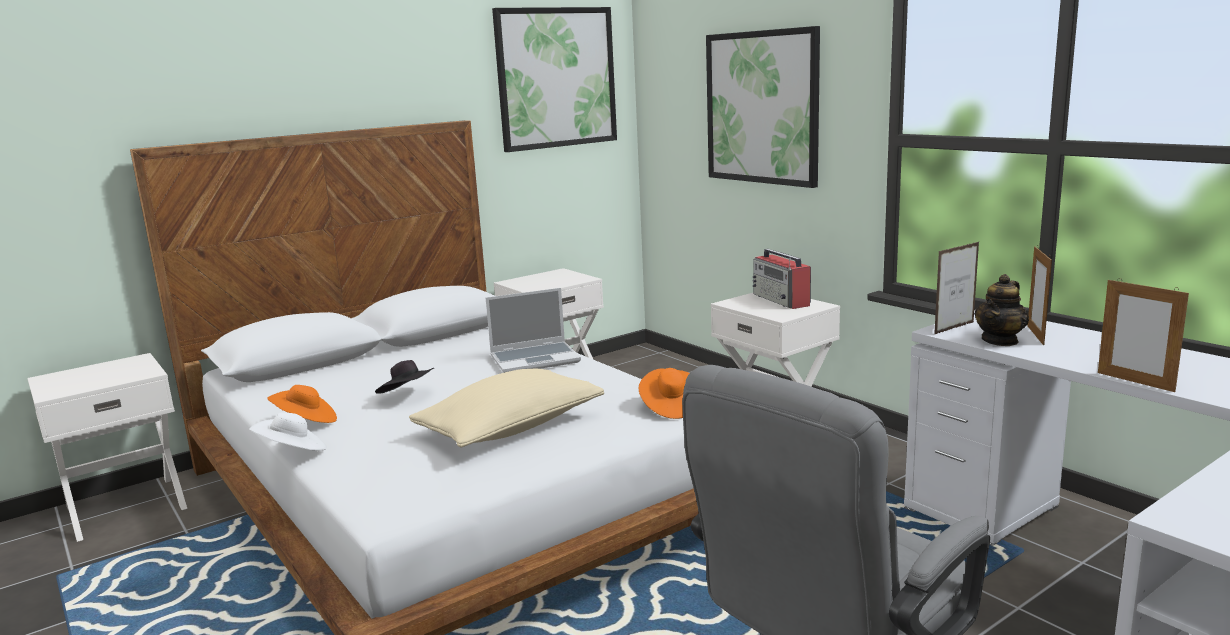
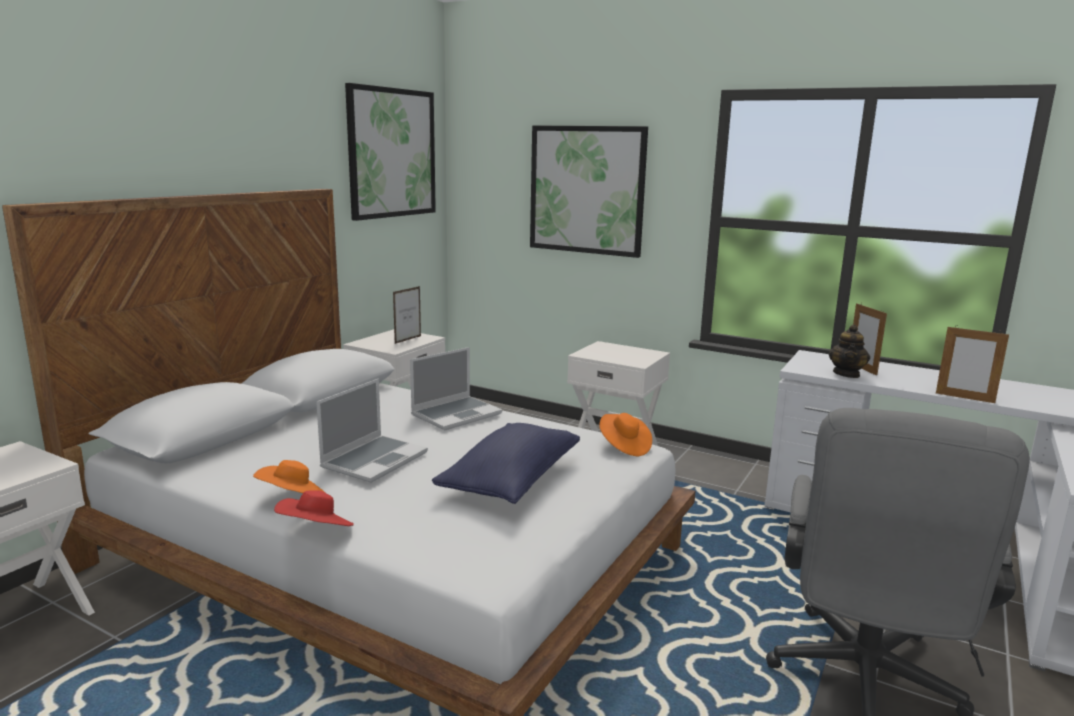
camera: 25 degrees left, 0 degrees up
white hat [249,412,327,450] -> red hat [274,490,354,526]
black hat [375,360,434,394] -> laptop [316,379,428,483]
beige pillow [409,369,604,448] -> blue pillow [432,423,580,504]
radio [753,249,811,309] -> none
picture frame [934,242,979,335] -> picture frame moved to [393,286,421,344]

